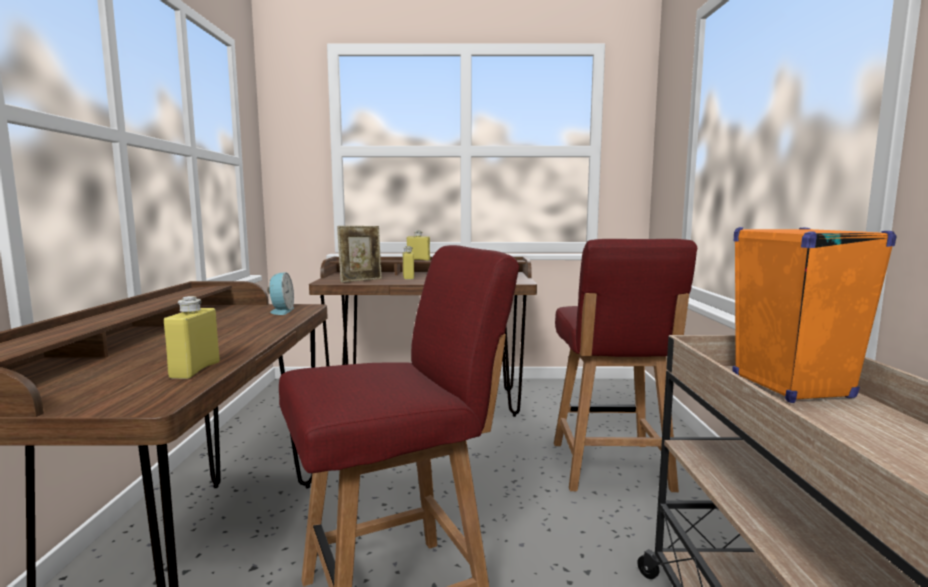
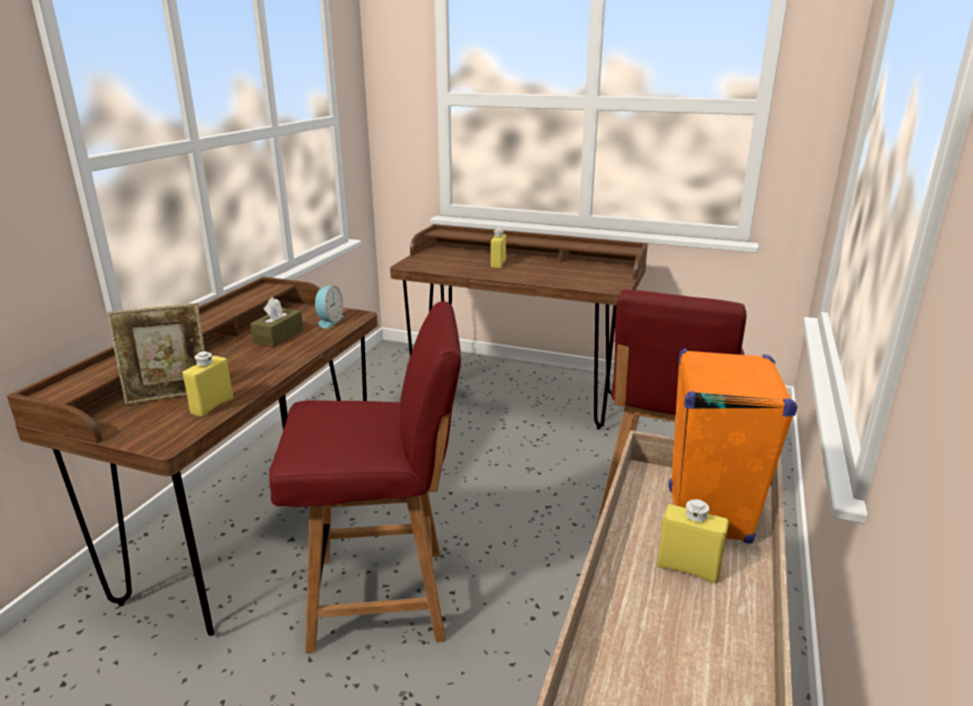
camera: 20 degrees right, 15 degrees up
picture frame [337,226,382,283] -> picture frame moved to [107,303,205,405]
yellow bottle [407,230,430,261] -> yellow bottle moved to [657,499,729,583]
none -> brown tissue box [250,297,303,347]

